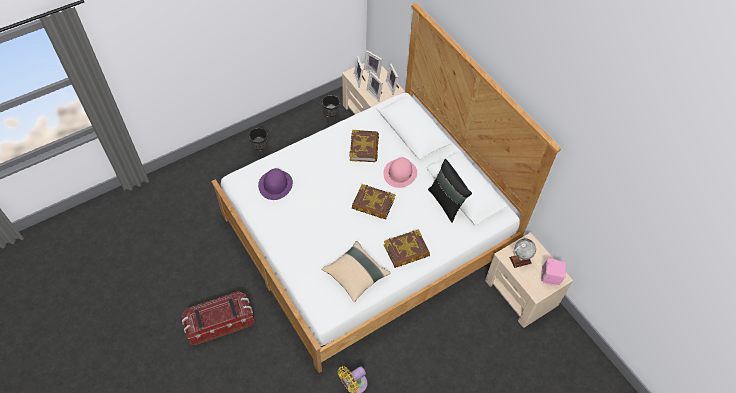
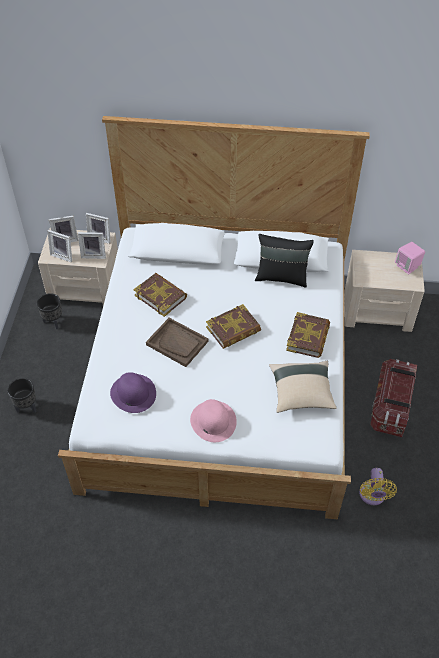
camera: 50 degrees left, 5 degrees down
storage box [182,291,255,345] -> storage box moved to [370,359,417,437]
pink hat [383,157,417,188] -> pink hat moved to [190,399,237,442]
globe [509,239,536,268] -> none
none -> brown tray [146,318,209,367]

